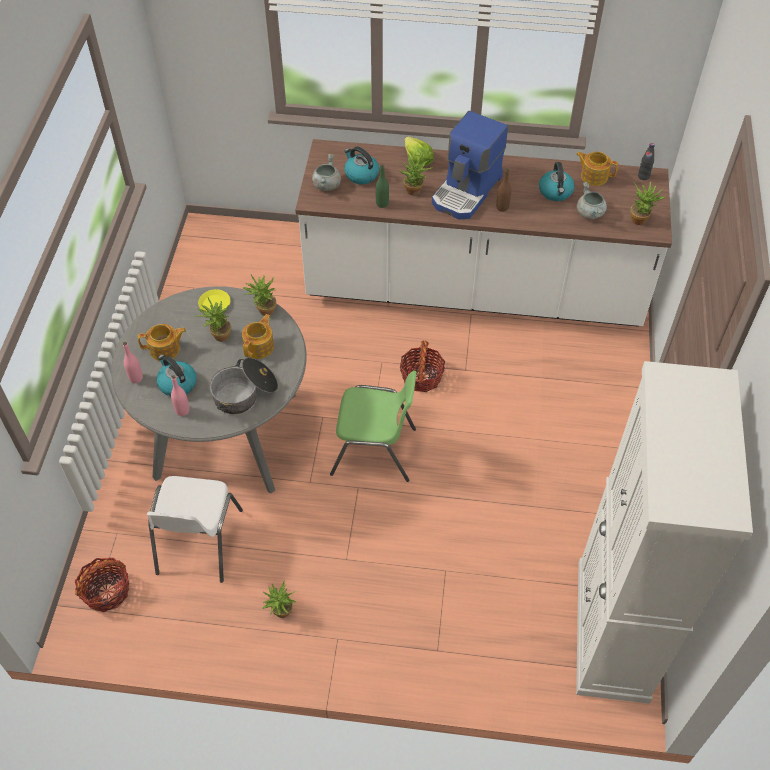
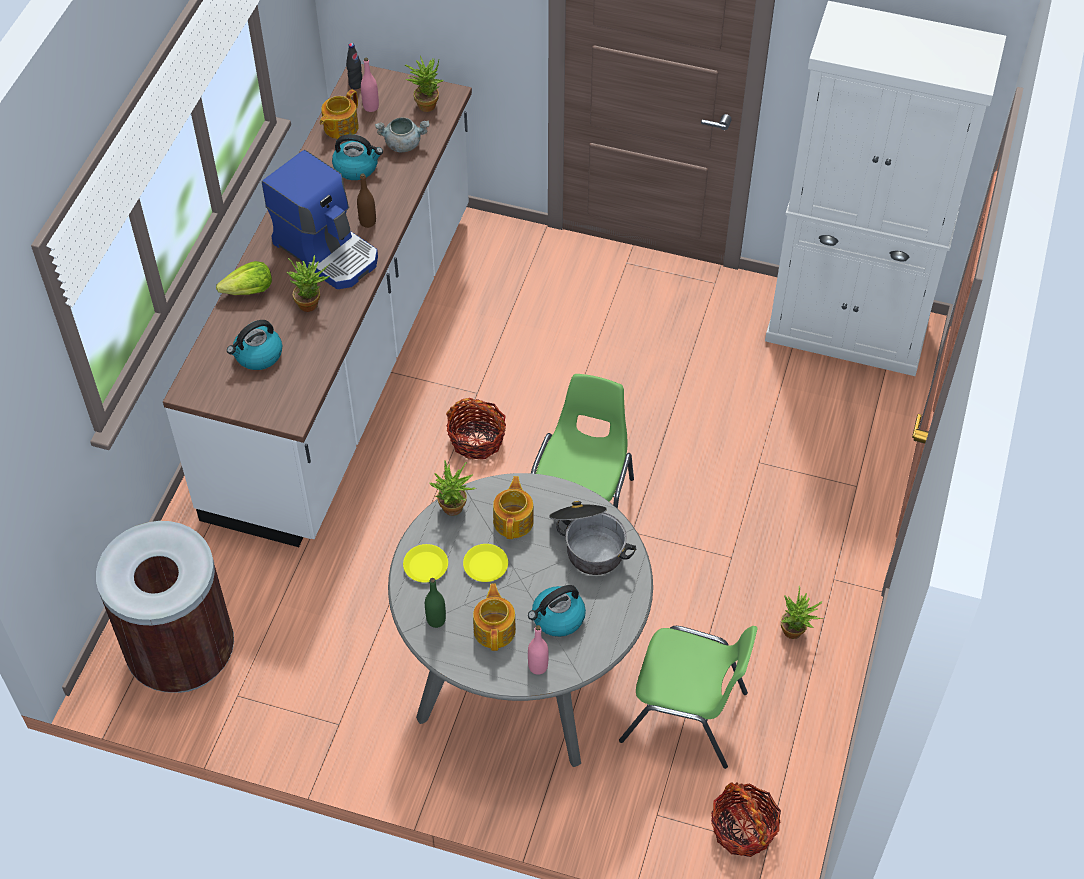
camera: 80 degrees left, 0 degrees up
white chair [147,476,243,583] -> green chair [619,626,758,769]
pink bottle [171,375,190,416] -> pink bottle moved to [361,58,379,112]
potted plant [195,298,231,342] -> yellow plate [463,544,508,582]
teapot [242,314,274,359] -> teapot turned 60 degrees clockwise [493,476,534,539]
grey cooking pot [312,154,341,191] -> none
green bottle [376,164,389,208] -> green bottle moved to [425,578,446,628]
none -> brown trash can [96,521,234,693]

